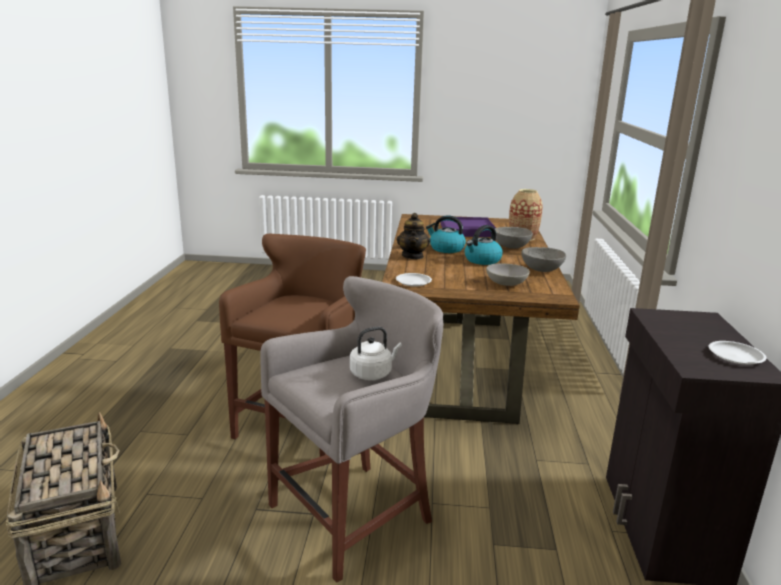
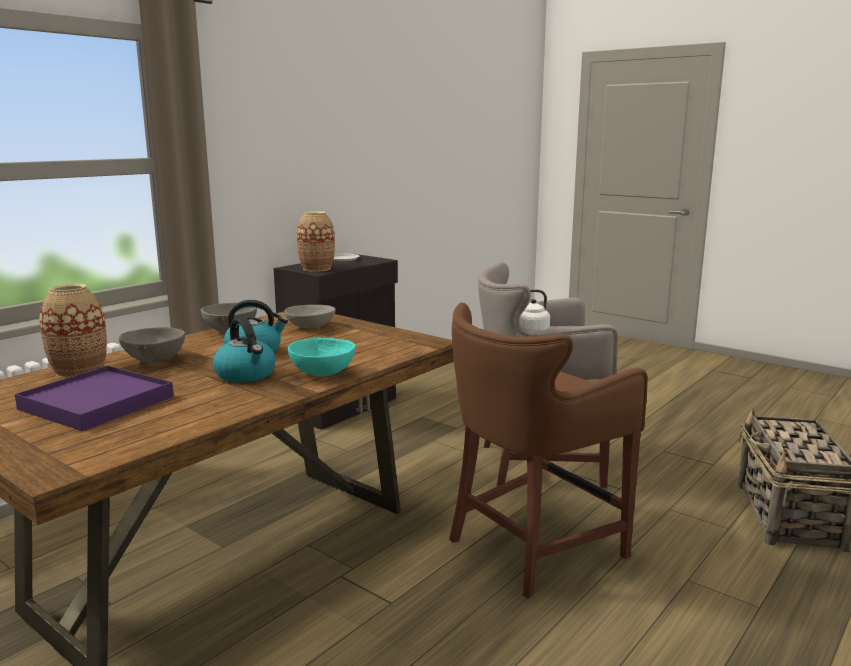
camera: 145 degrees left, 5 degrees down
white plate [396,273,432,287] -> none
teapot [397,213,430,259] -> turquoise bowl [288,338,356,376]
none -> vase [296,211,335,272]

